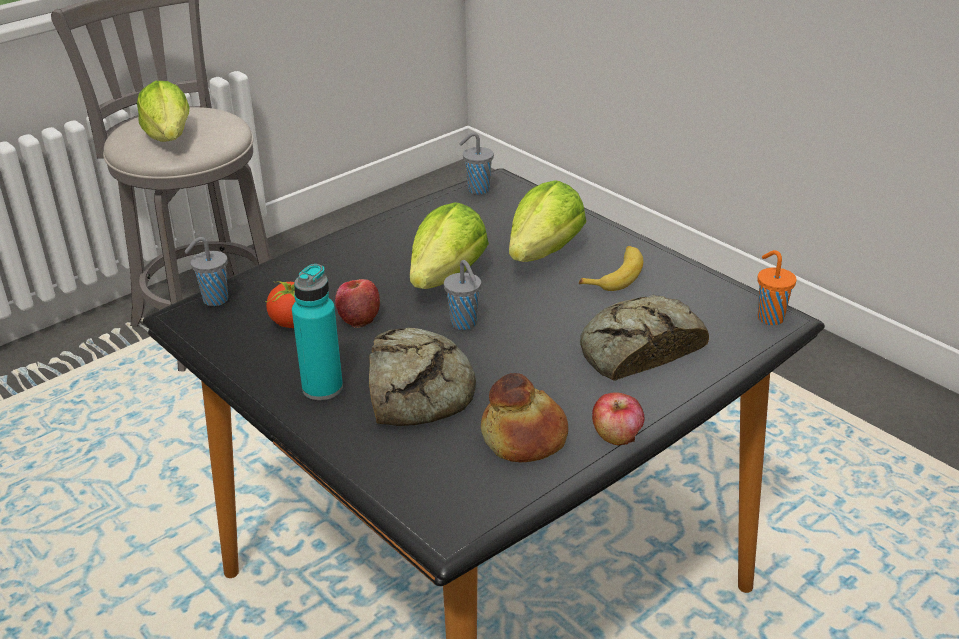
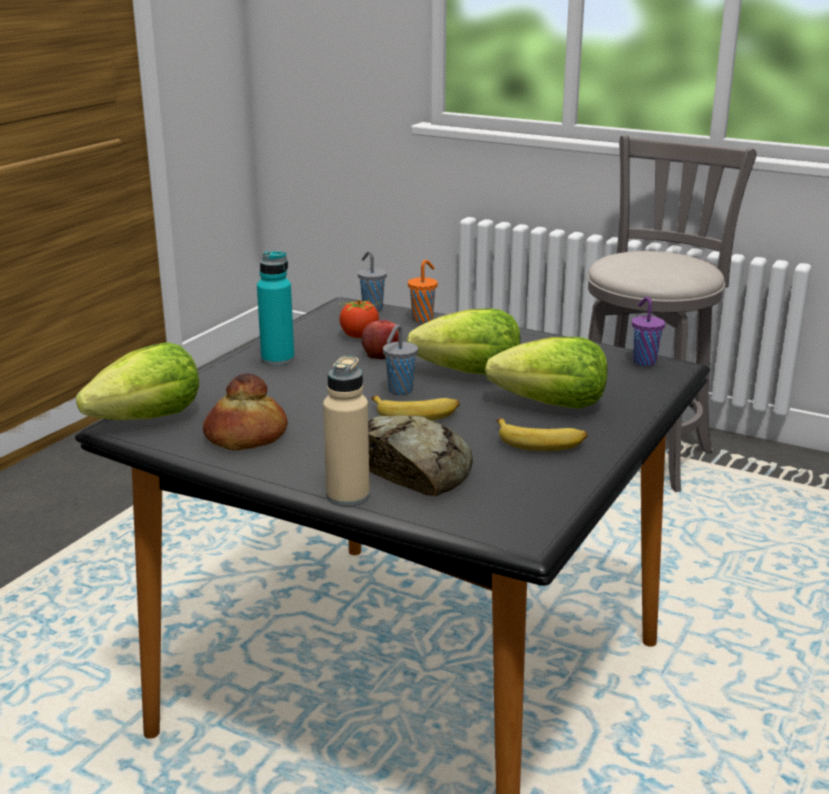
camera: 70 degrees right, 10 degrees down
lettuce [137,81,189,142] -> lettuce moved to [76,342,199,420]
bread [369,327,476,426] -> none
grey cup [459,133,494,195] -> purple cup [632,297,665,366]
apple [592,392,645,446] -> none
orange cup [757,250,797,325] -> orange cup moved to [408,260,438,322]
none -> beige bottle [323,356,370,507]
none -> banana [371,395,460,421]

